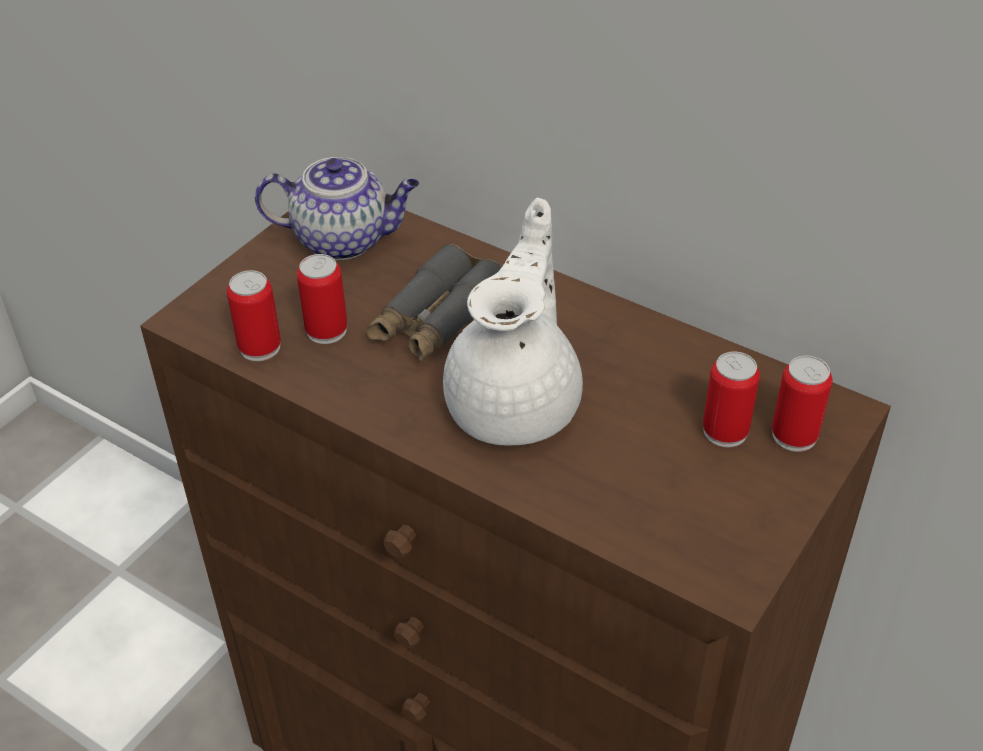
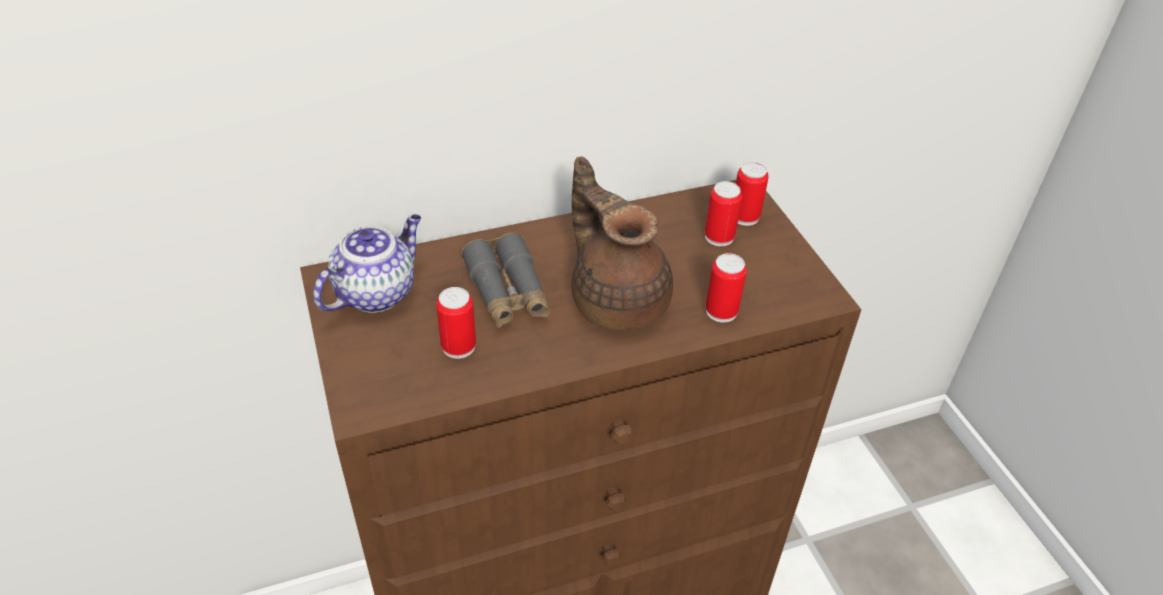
camera: 55 degrees left, 0 degrees up
can [227,270,281,361] -> can moved to [706,253,747,323]
white teapot [443,198,583,446] -> brown teapot [571,156,673,330]

